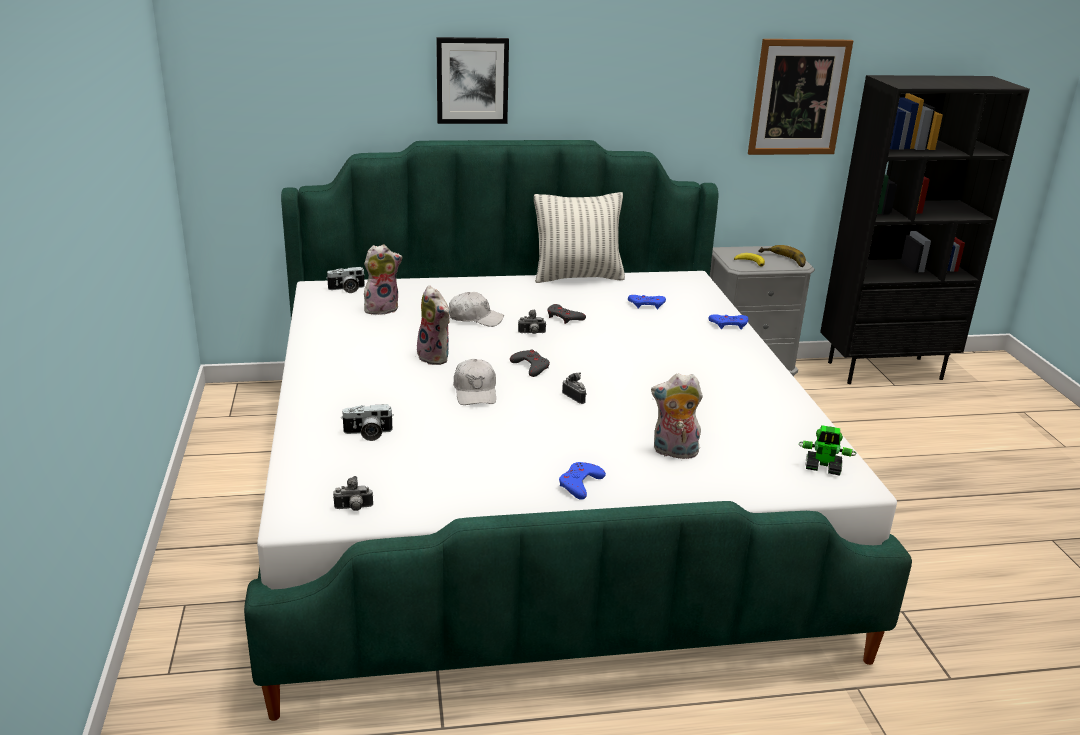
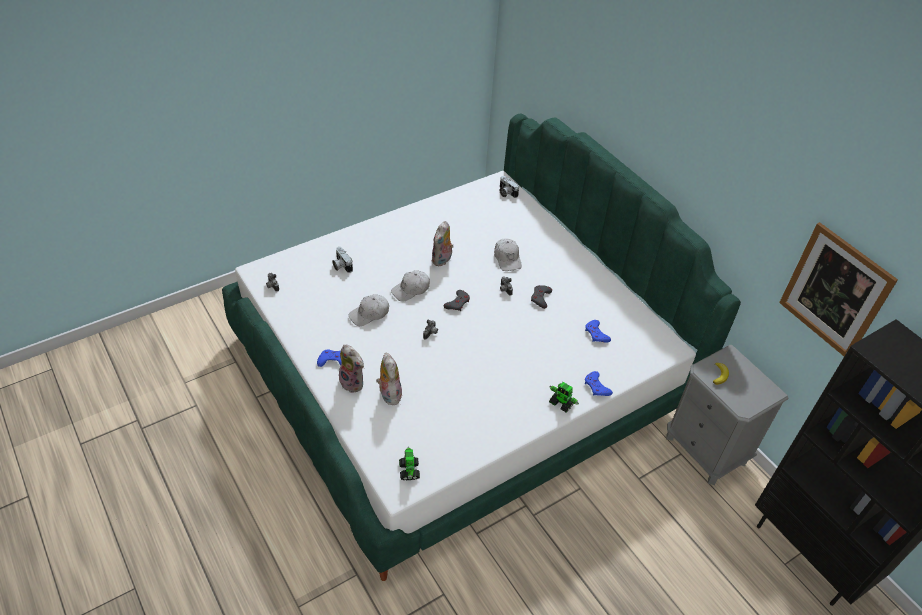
camera: 65 degrees right, 20 degrees up
plush toy [364,244,403,315] -> plush toy moved to [339,345,364,393]
picture [436,37,509,124] -> none
pillow [534,192,625,283] -> none
banana [758,245,806,267] -> none
none -> white cap [349,294,389,326]
none -> toy robot [549,382,579,413]

